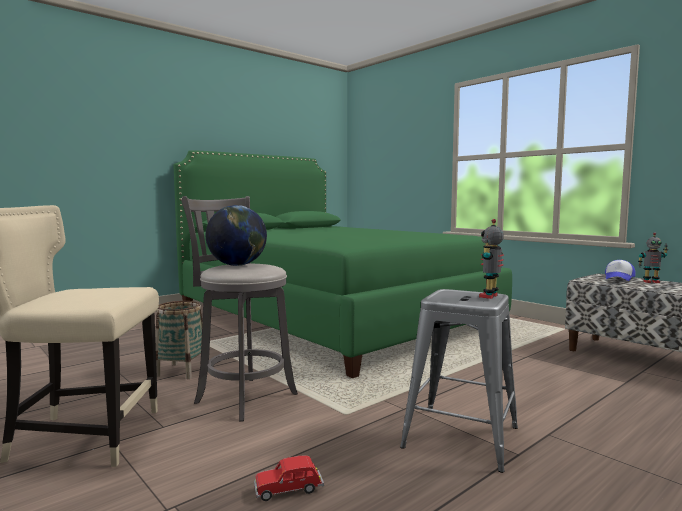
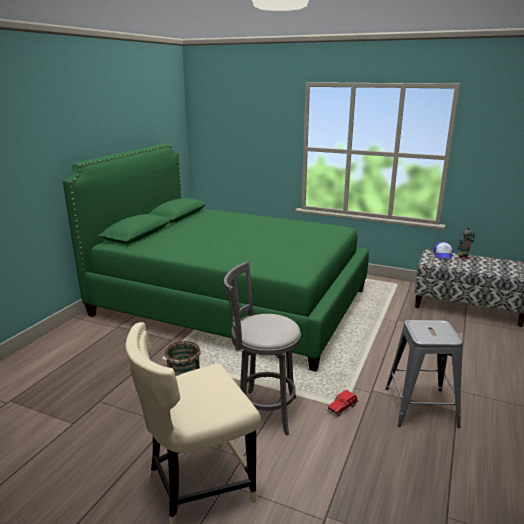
camera: 25 degrees left, 15 degrees up
globe [206,205,267,266] -> none
red toy car [254,455,324,501] -> red toy car moved to [327,390,359,417]
toy robot [479,219,504,299] -> none

